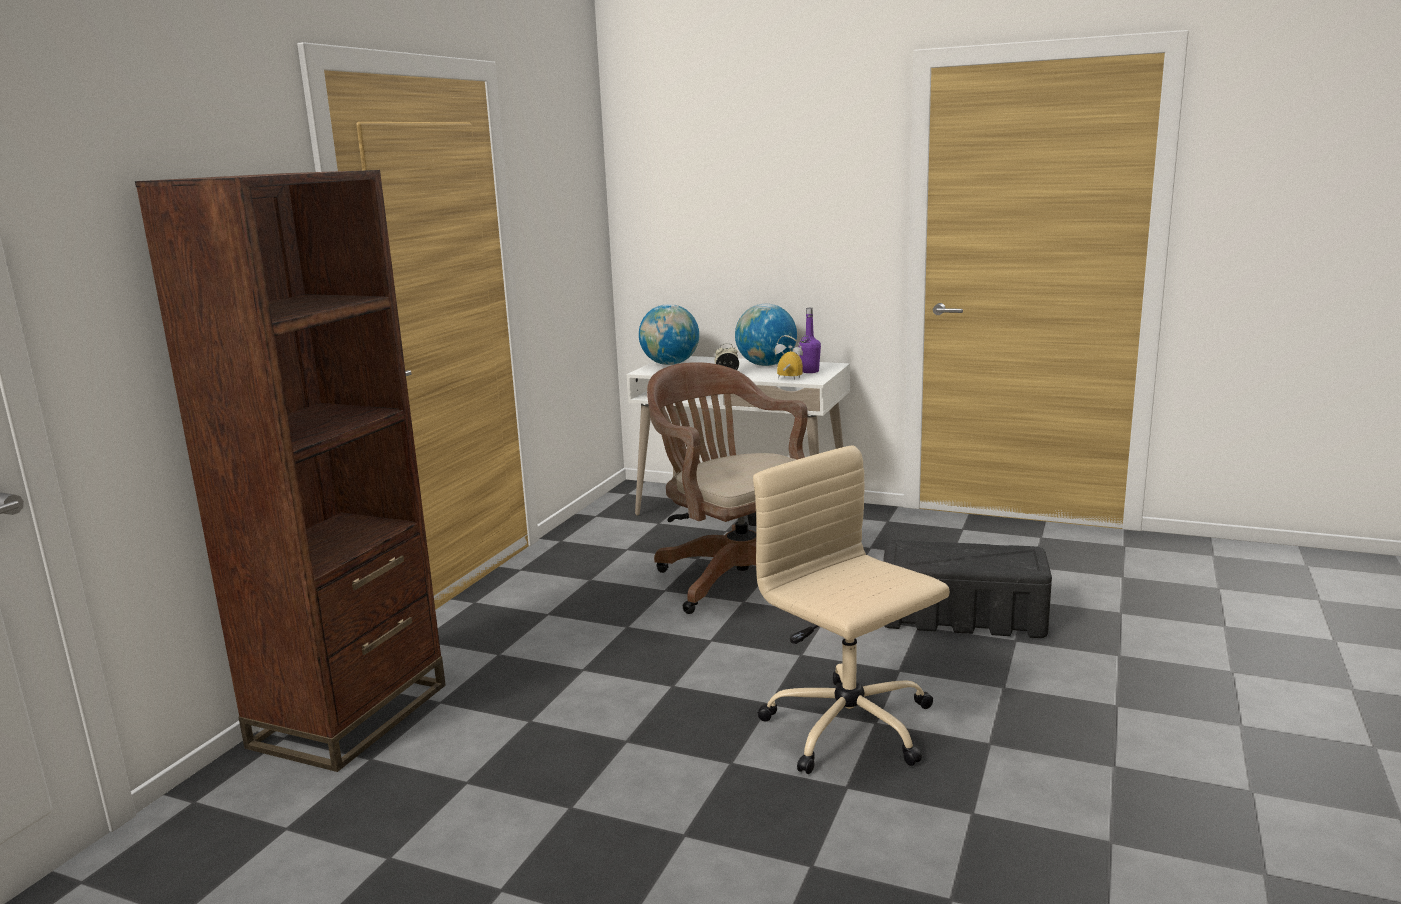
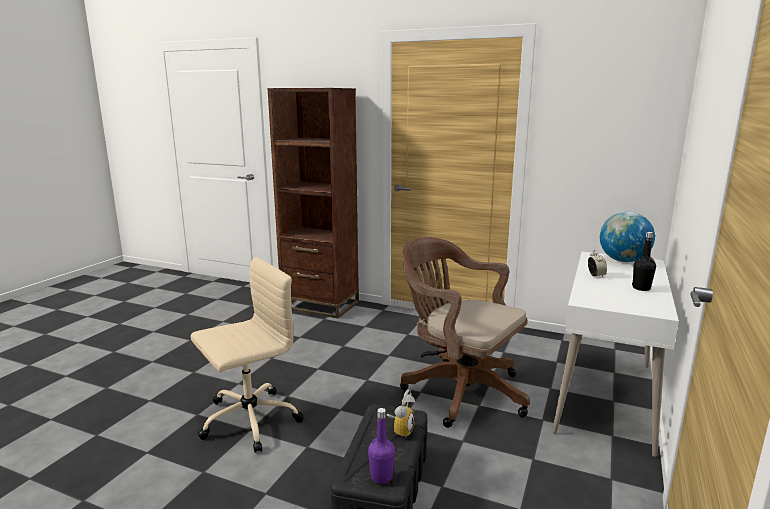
camera: 90 degrees right, 0 degrees up
brown office chair [647,362,808,614] -> brown office chair turned 105 degrees counterclockwise [400,237,530,428]
globe [735,304,797,366] -> black bottle [632,232,656,291]
alarm clock [774,335,803,380] -> alarm clock moved to [387,389,415,437]
purple bottle [799,308,821,373] -> purple bottle moved to [368,408,395,484]

